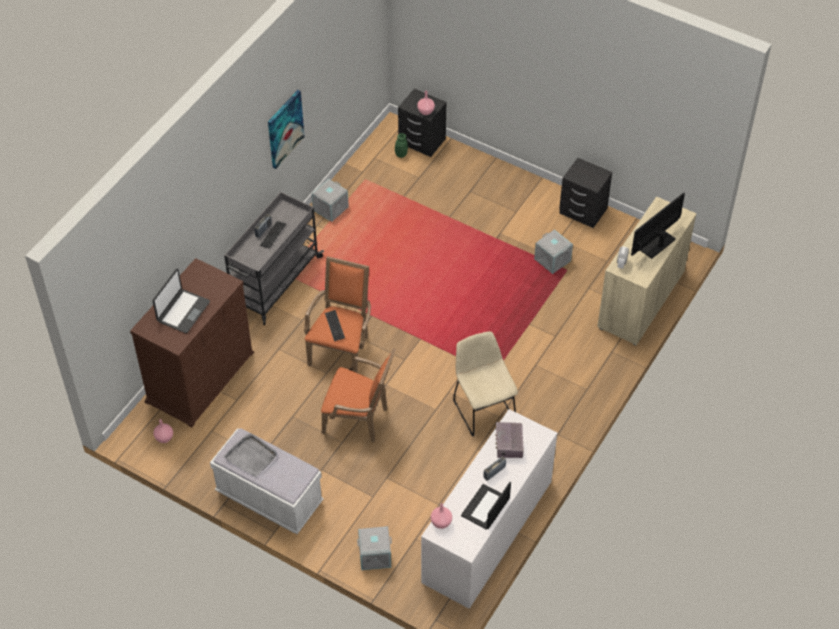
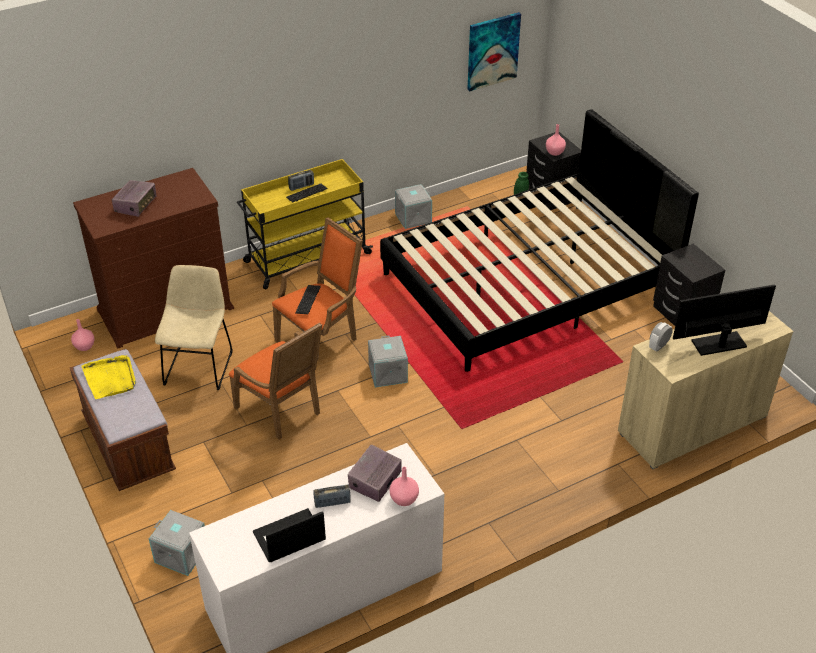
camera: 30 degrees right, 10 degrees down
laptop [153,269,210,333] -> radio [112,180,157,217]
white bench [210,428,324,534] -> brown bench [70,349,176,491]
grey cart [224,192,324,325] -> yellow cart [237,159,373,289]
grey tray [224,433,277,477] -> yellow tray [81,355,136,399]
picture [268,90,305,169] -> picture moved to [467,12,521,91]
pink vase [431,503,452,529] -> pink vase moved to [390,467,419,506]
beige chair [453,331,518,437] -> beige chair moved to [155,265,233,390]
grey storage box [534,229,573,274] -> grey storage box moved to [368,336,408,387]
none -> black bed [380,109,699,372]

